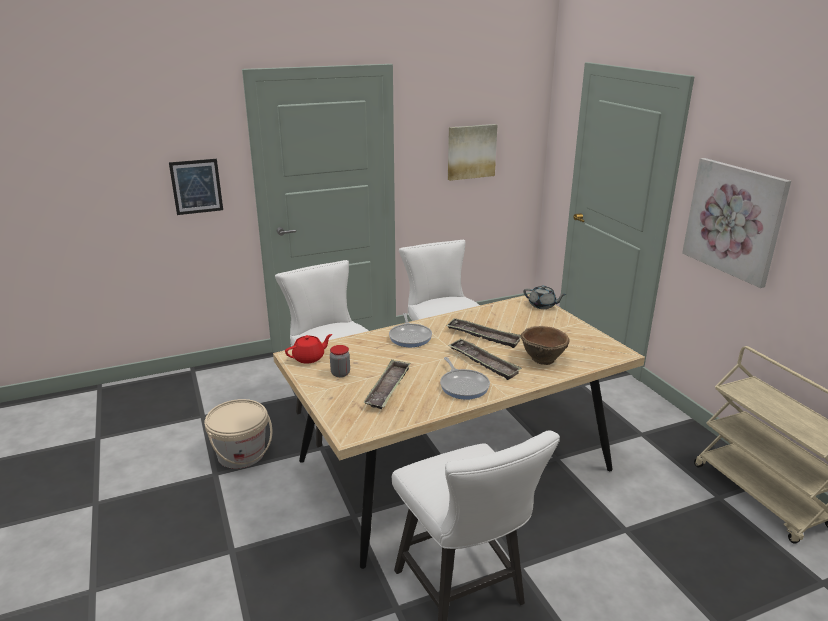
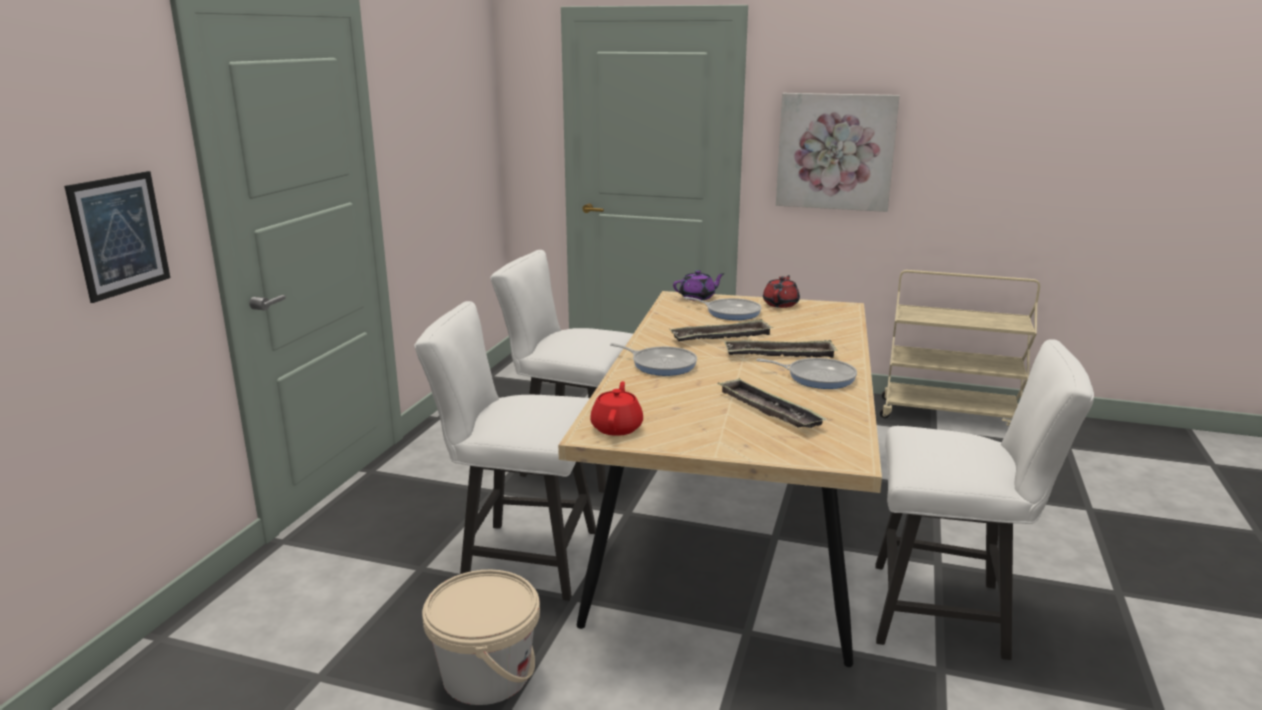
camera: 50 degrees left, 5 degrees down
jar [330,345,350,377] -> none
picture [448,124,497,181] -> none
brown bowl [520,326,570,365] -> none
grey teapot [523,285,567,309] -> purple teapot [673,270,725,301]
none -> frying pan [684,297,762,320]
none -> red teapot [763,275,800,308]

